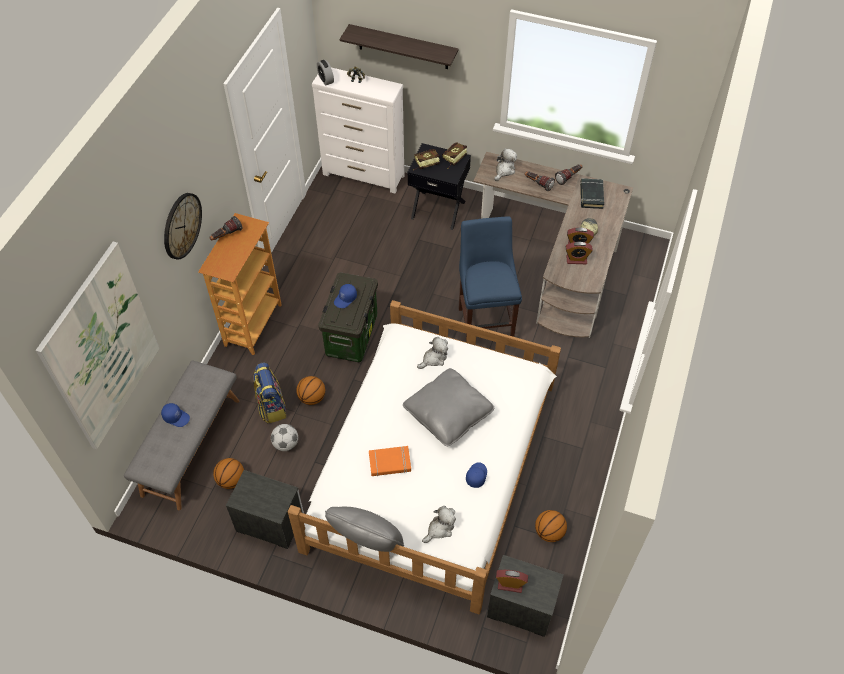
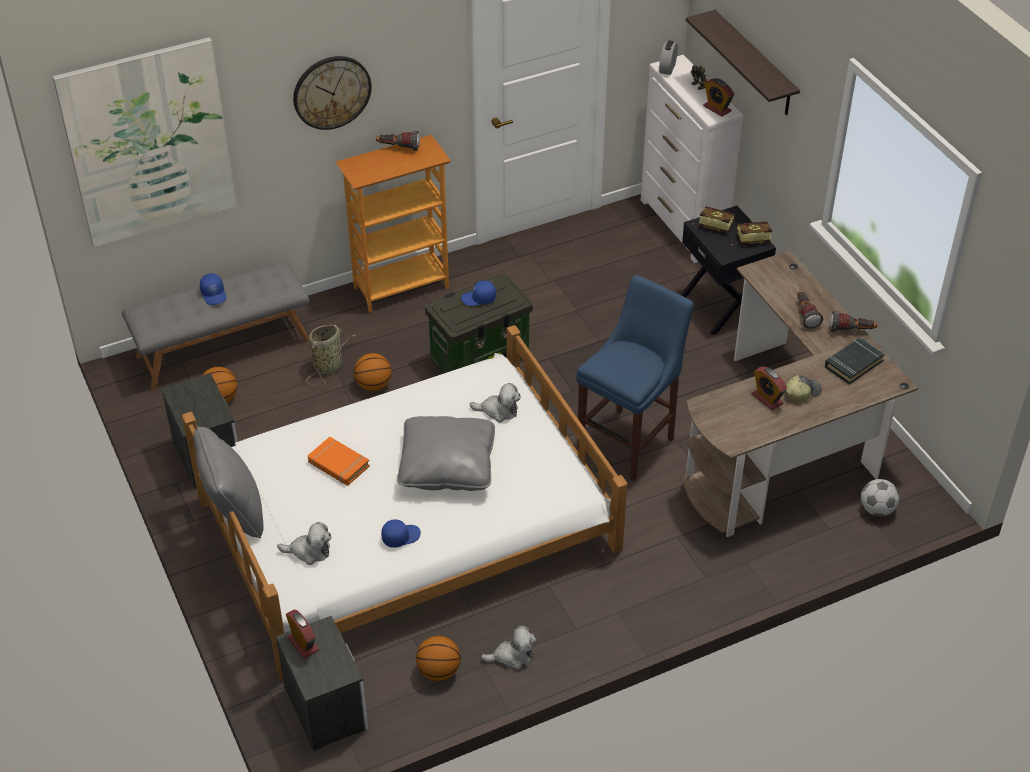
camera: 45 degrees right, 10 degrees down
backpack [254,362,286,423] -> basket [306,325,355,384]
football [271,424,298,451] -> football moved to [861,479,899,517]
plush toy [494,148,517,181] -> plush toy moved to [481,626,537,670]
alarm clock [566,242,593,264] -> alarm clock moved to [703,78,734,117]

